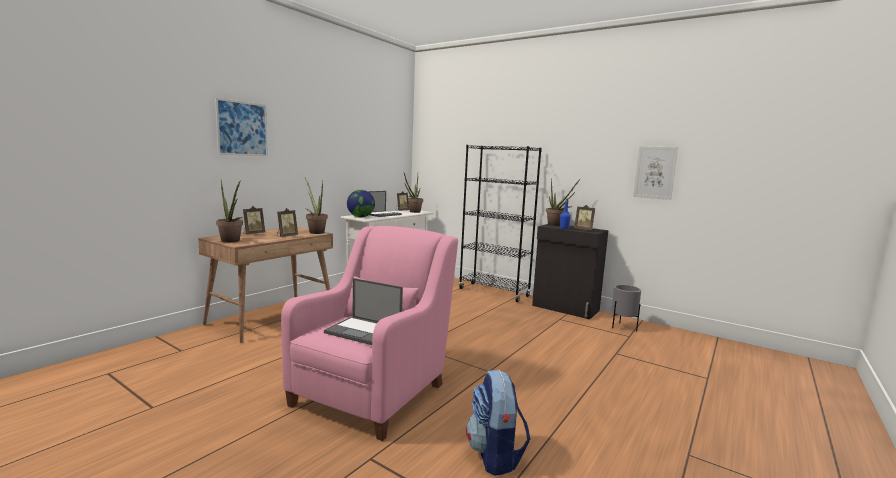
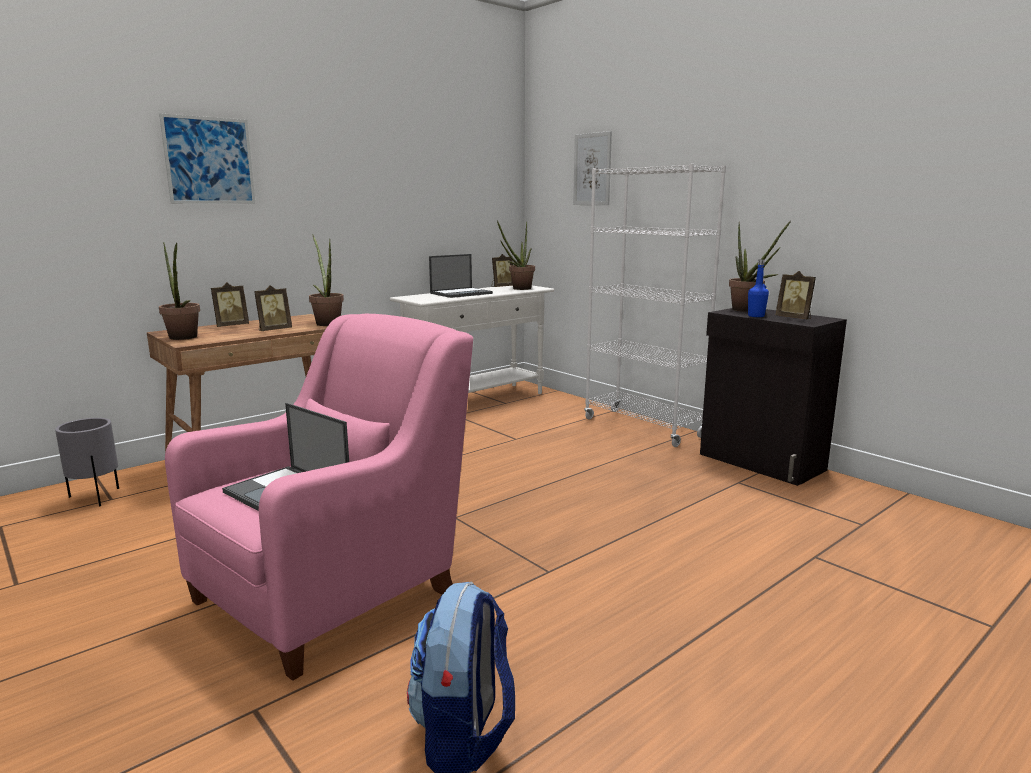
camera: 15 degrees right, 5 degrees up
globe [347,190,375,217] -> none
black bookcase [459,145,542,302] -> white bookcase [584,164,726,447]
grey planter [611,285,641,332] -> grey planter moved to [55,418,119,507]
picture [633,146,678,200] -> picture moved to [573,131,612,205]

